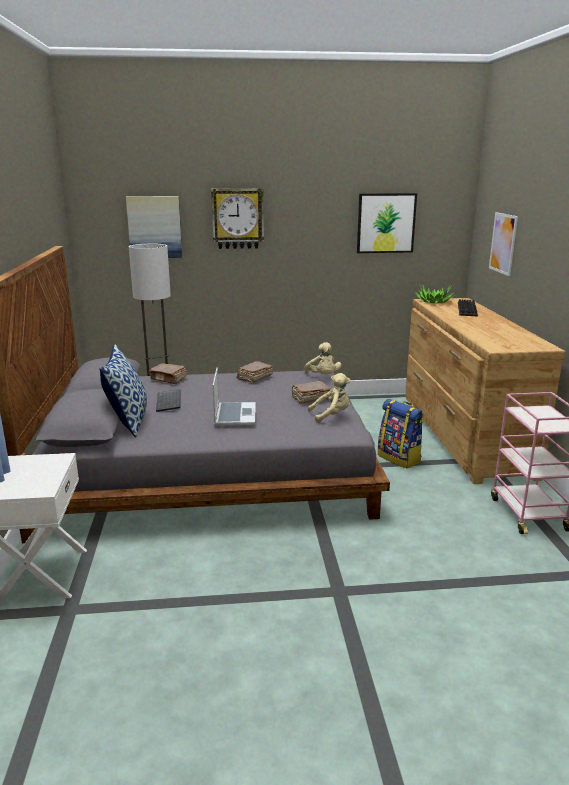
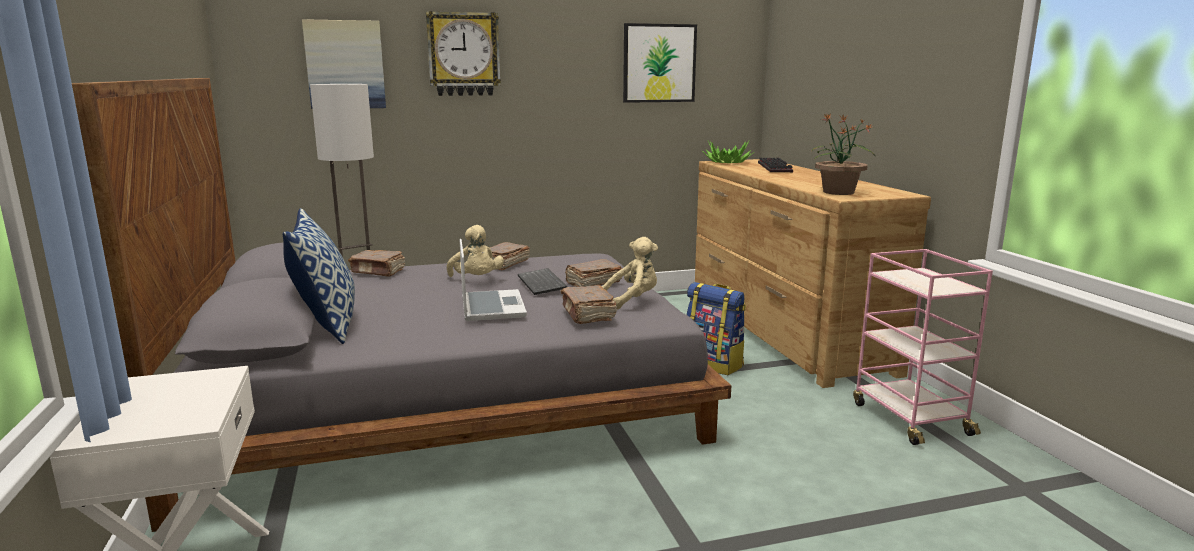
camera: 10 degrees left, 5 degrees down
keyboard [156,389,181,412] -> keyboard moved to [518,268,567,295]
beige plush toy [304,342,342,374] -> beige plush toy moved to [447,225,504,277]
picture [489,212,518,276] -> none
none -> brown book [560,285,617,324]
none -> potted plant [812,114,875,195]

